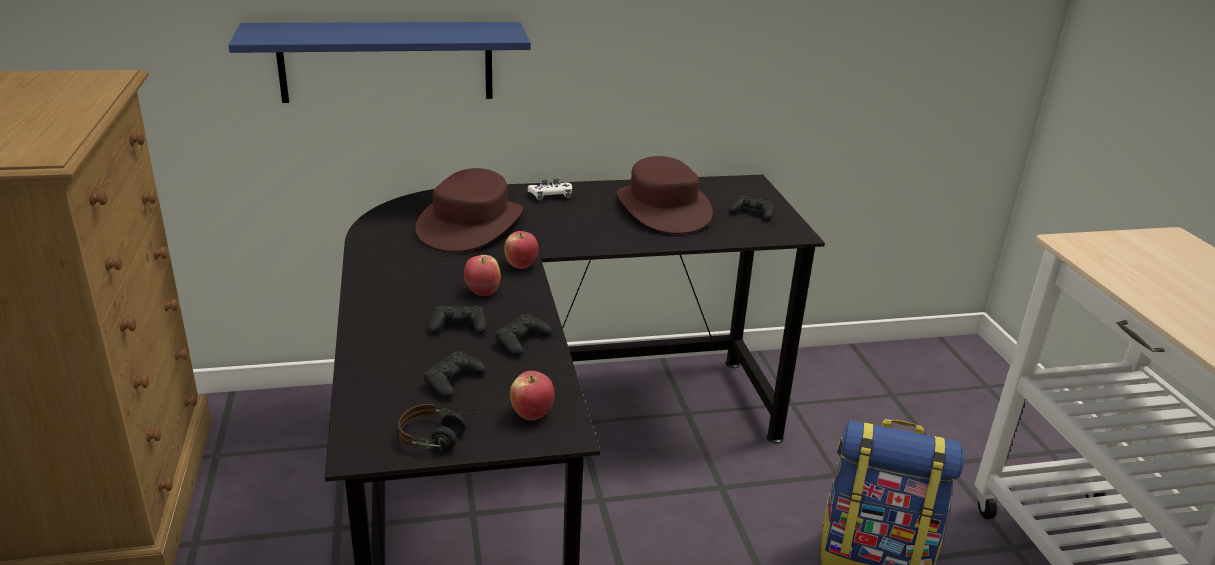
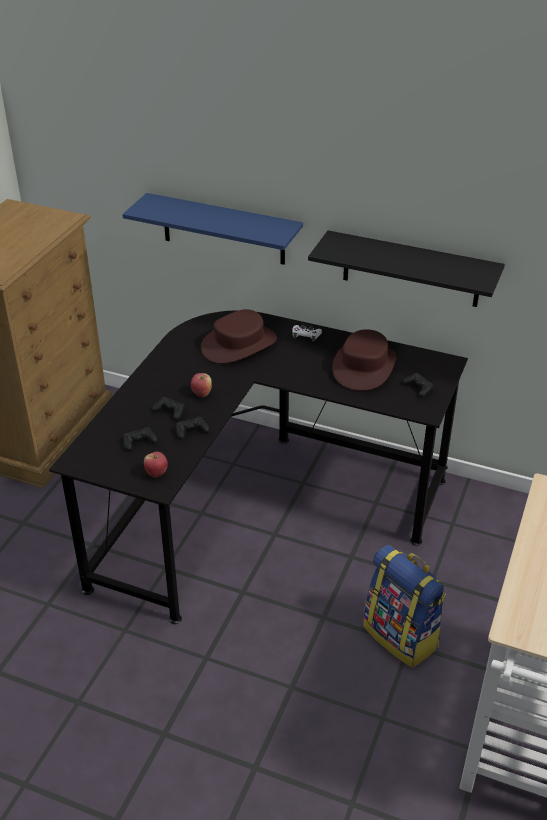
camera: 35 degrees right, 10 degrees up
headphones [398,404,502,450] -> none
apple [504,231,539,269] -> none
none -> black shelf [308,230,505,307]

